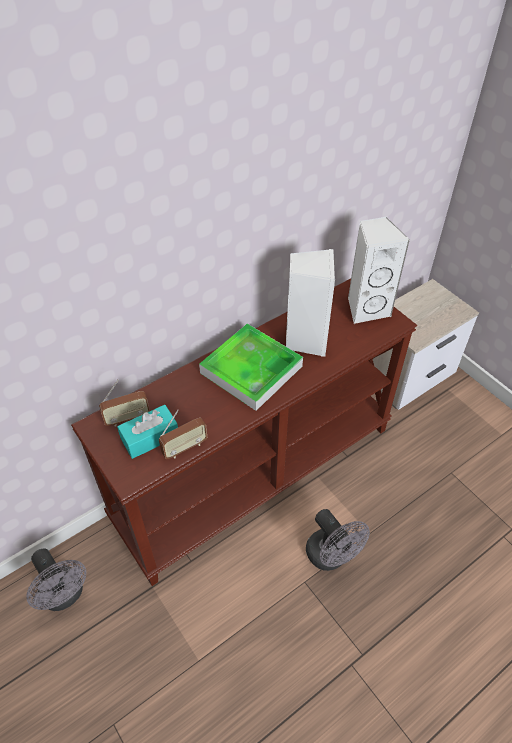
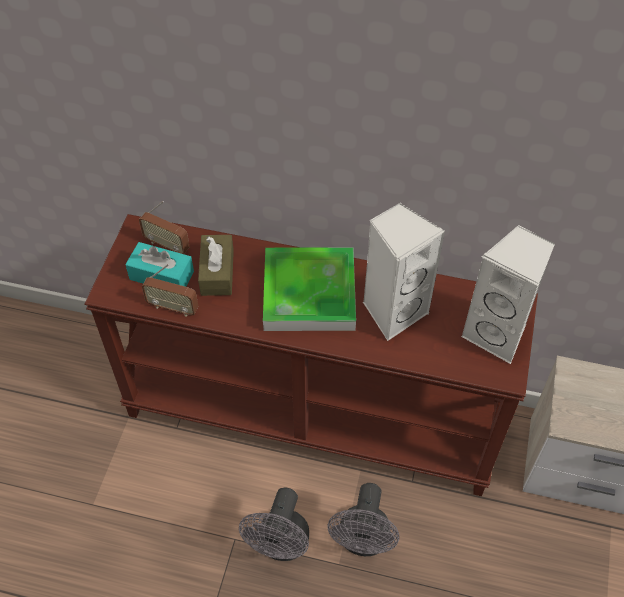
camera: 50 degrees right, 5 degrees up
grey fan [27,548,86,611] -> grey fan moved to [328,483,399,556]
none -> brown tissue box [198,235,234,296]

